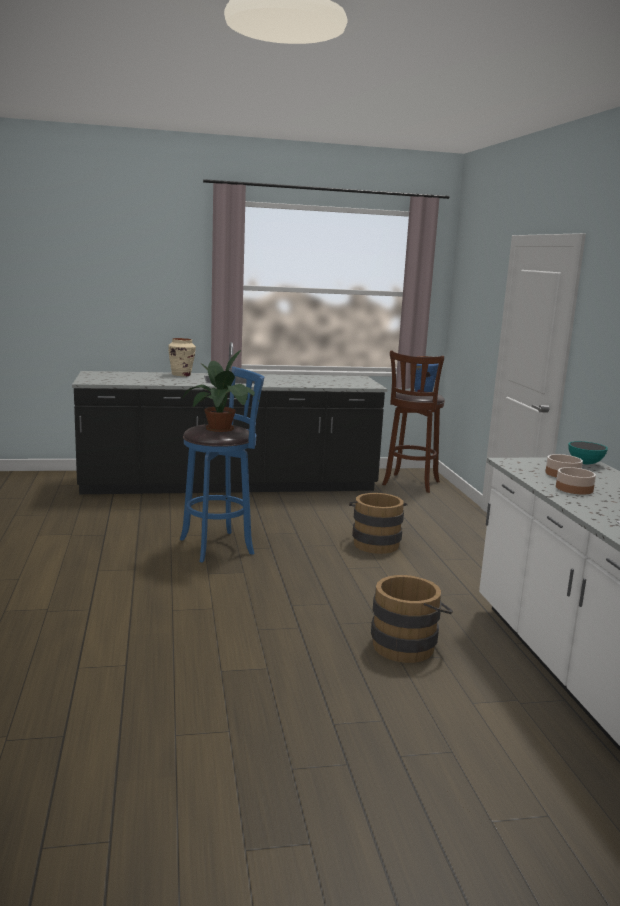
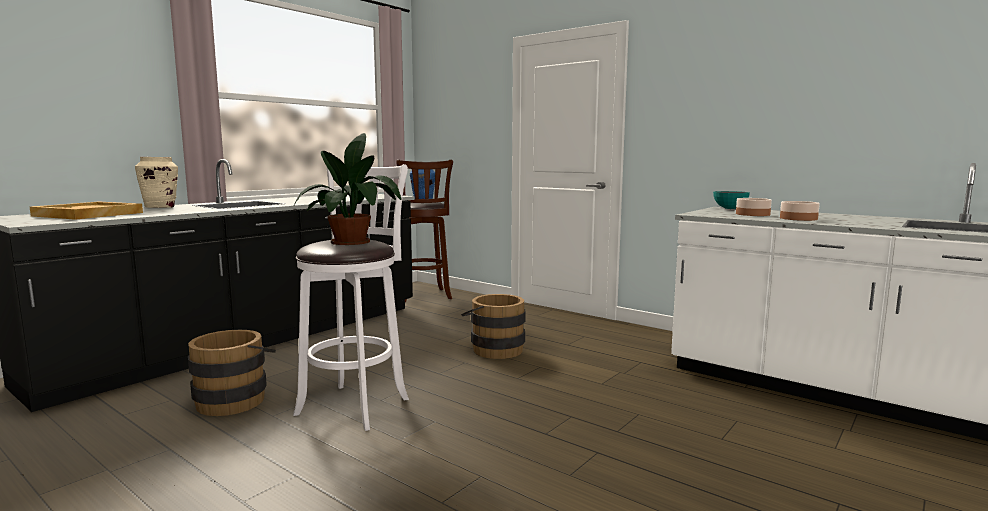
camera: 40 degrees left, 5 degrees down
blue stool [180,367,264,563] -> white stool [293,164,409,431]
brown bucket [371,575,453,663] -> brown bucket moved to [188,330,276,416]
none -> beige tray [30,202,143,220]

